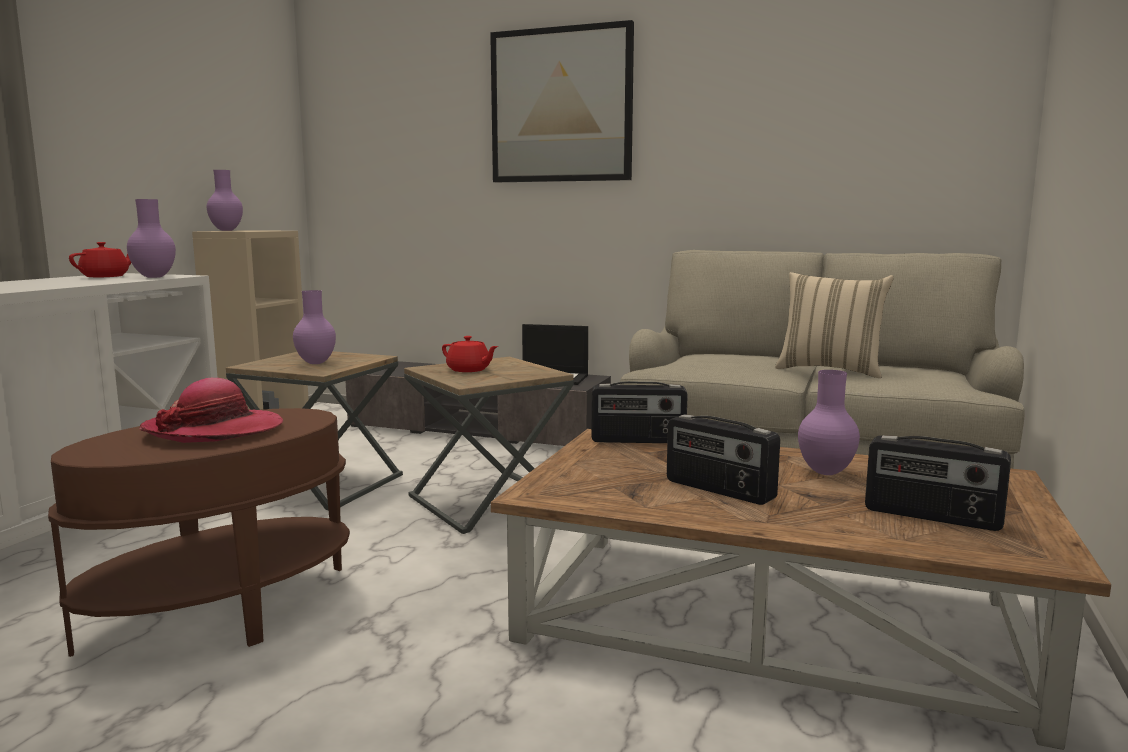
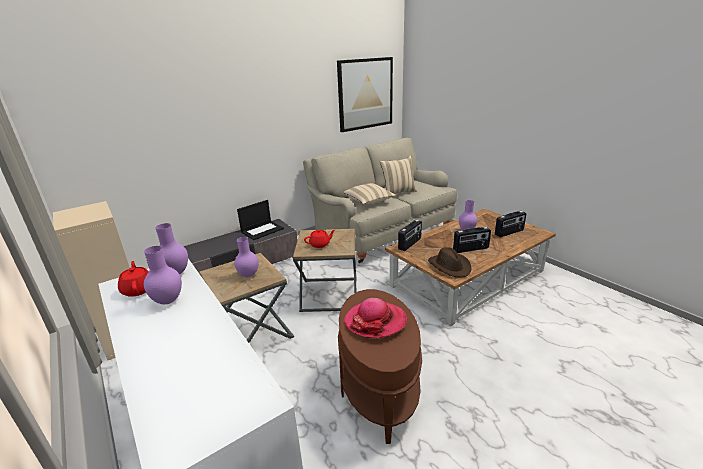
camera: 55 degrees left, 15 degrees up
purple vase [207,170,243,231] -> purple vase moved to [144,246,182,304]
picture [490,20,634,182] -> picture moved to [337,57,393,132]
none -> beige pillow [343,183,396,204]
none -> brown hat [428,247,472,278]

